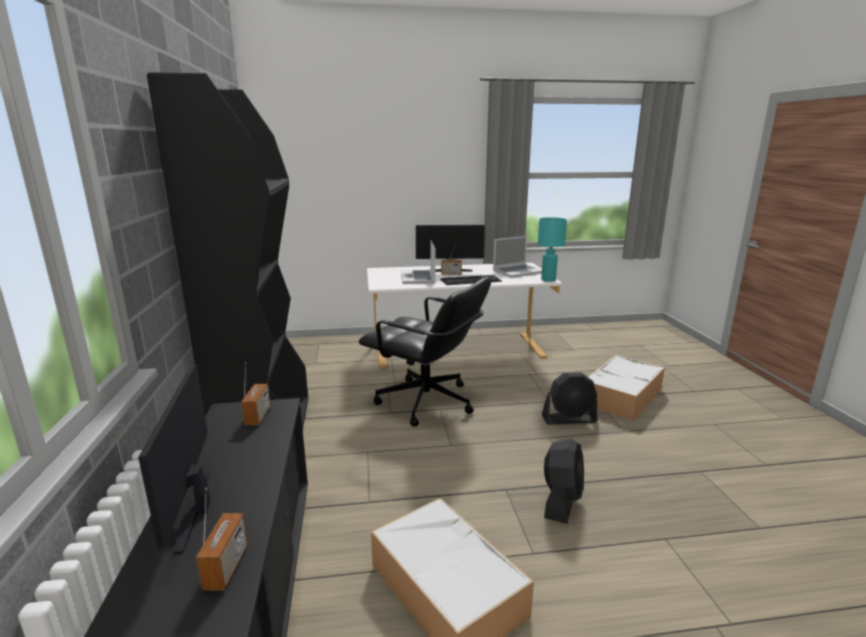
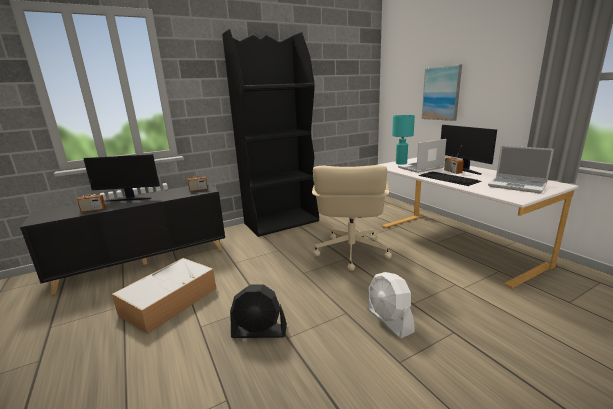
camera: 70 degrees right, 0 degrees up
monitor [138,364,210,554] -> monitor turned 150 degrees counterclockwise [83,154,160,202]
black office chair [358,277,491,426] -> beige office chair [312,165,392,271]
turquoise table lamp [538,217,567,282] -> turquoise table lamp moved to [392,115,415,165]
black fan [542,373,598,425] -> white fan [367,272,415,339]
storage box [588,355,665,421] -> none
none -> picture [422,64,462,121]

